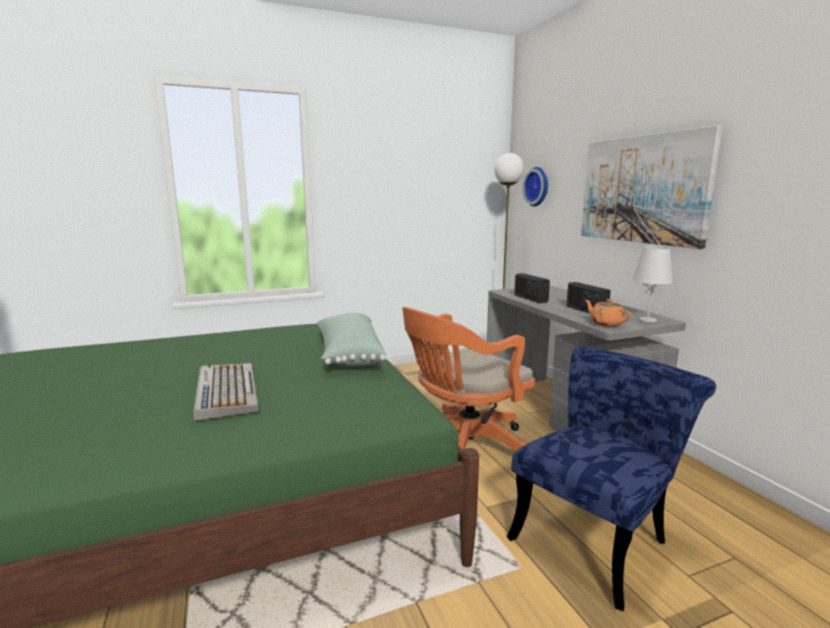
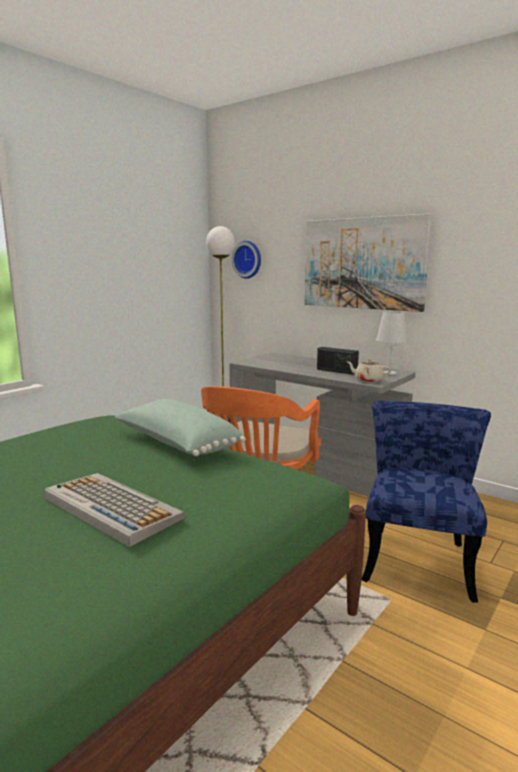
camera: 30 degrees left, 0 degrees up
radio [514,273,550,303] -> none
orange teapot [585,299,631,327] -> beige teapot [346,359,391,382]

